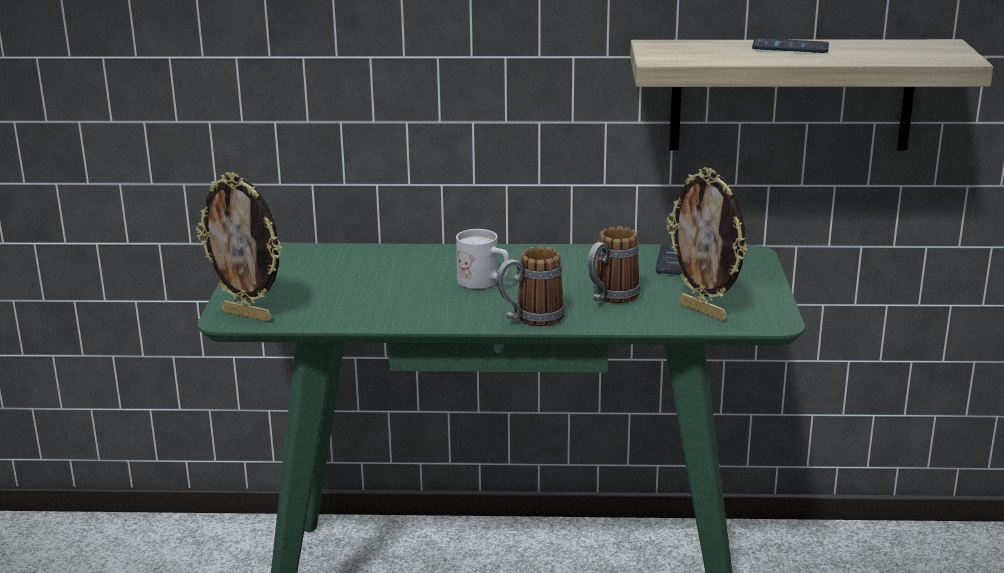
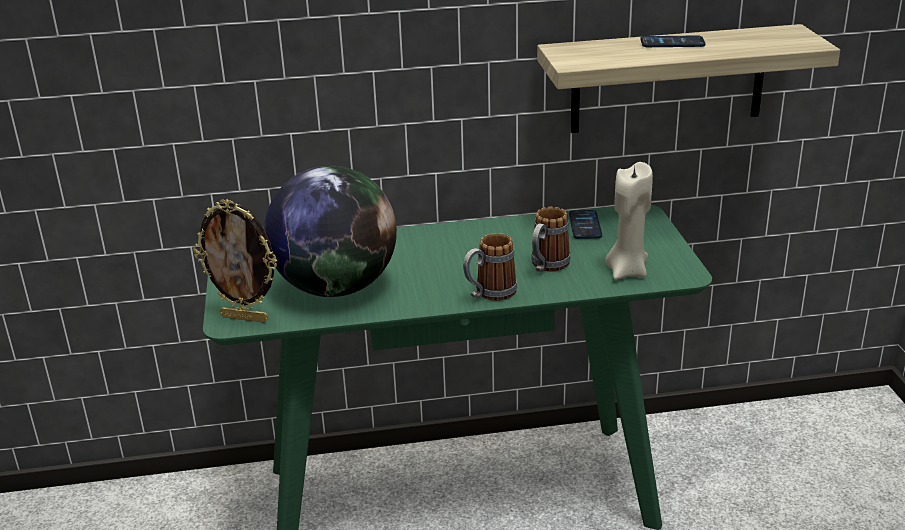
camera: 10 degrees left, 5 degrees up
white mug [456,229,510,289] -> none
picture frame [667,167,747,321] -> beige candle [605,162,653,280]
none -> globe [264,165,397,297]

